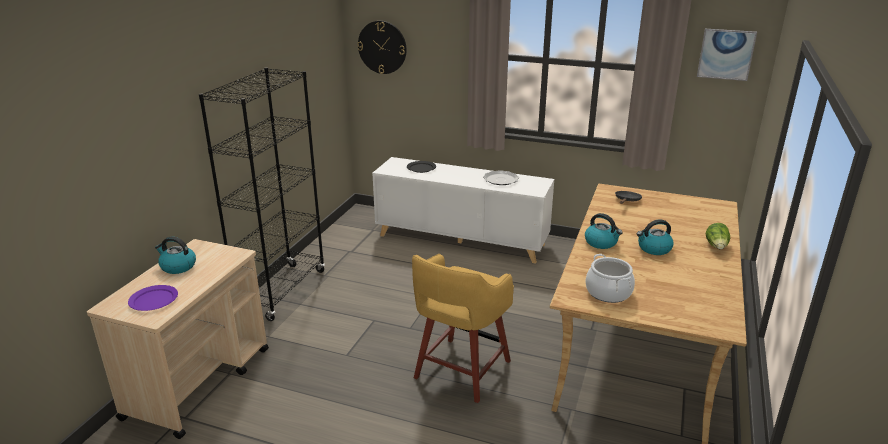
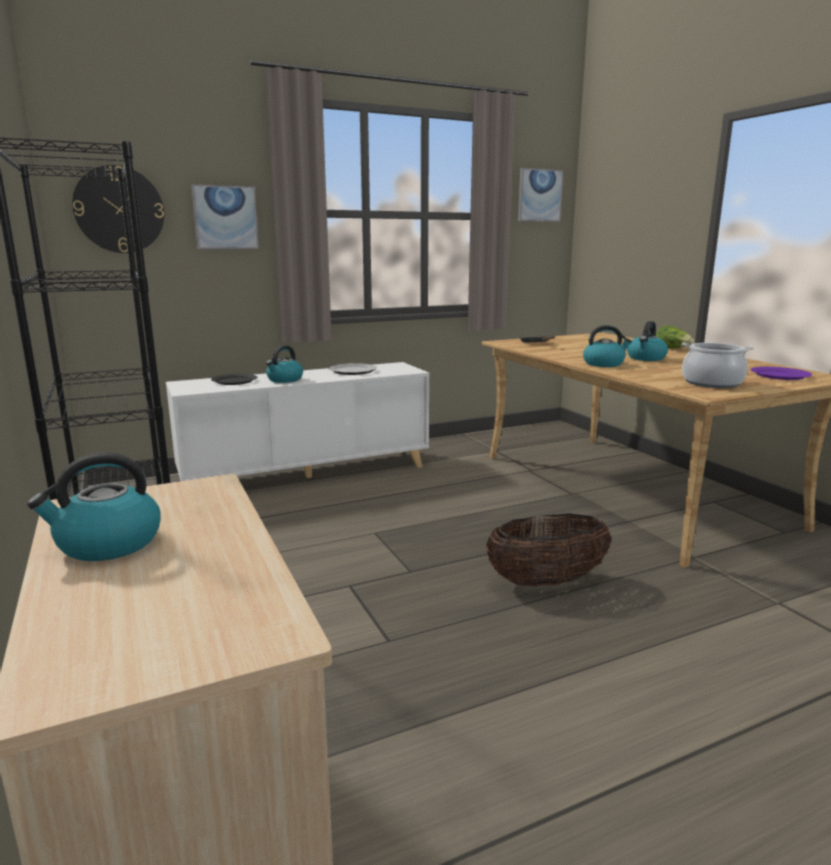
camera: 45 degrees left, 10 degrees down
purple plate [128,285,178,311] -> purple plate moved to [751,367,812,380]
yellow stool [412,254,514,403] -> basket [486,513,611,587]
none -> picture [191,185,259,249]
none -> kettle [266,345,303,383]

